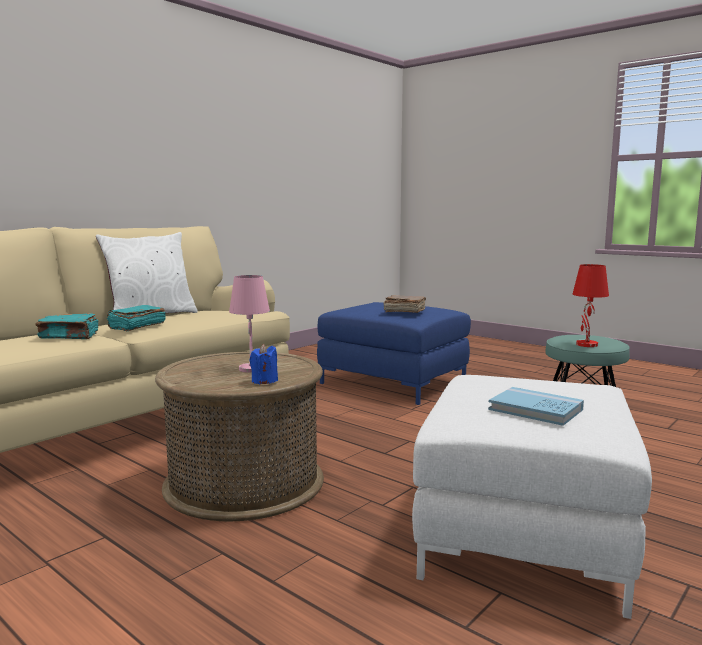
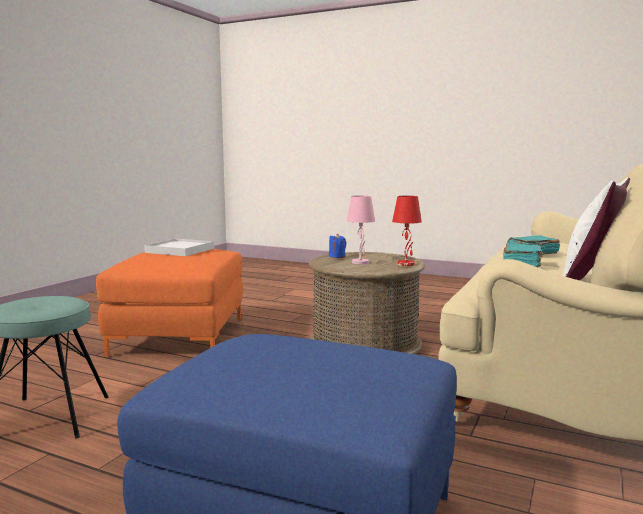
camera: 165 degrees right, 0 degrees up
brown book [383,295,426,313] -> none
white ottoman [412,375,652,619] -> orange ottoman [96,249,243,357]
blue book [488,387,584,426] -> white tray [144,239,214,256]
red table lamp [573,264,609,347] -> red table lamp moved to [392,196,422,266]

